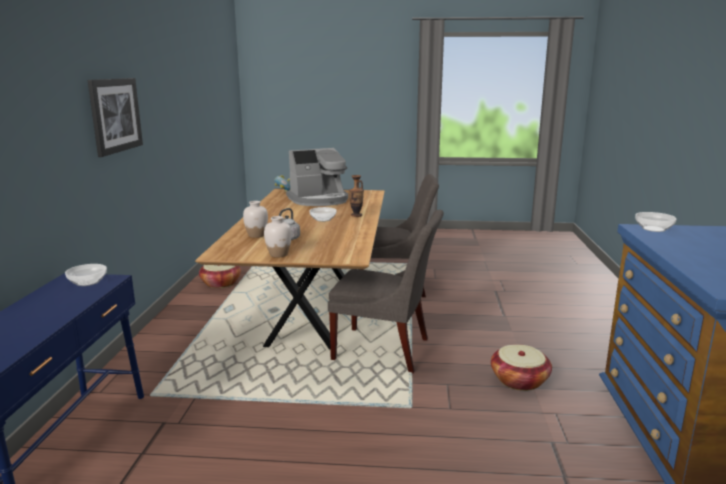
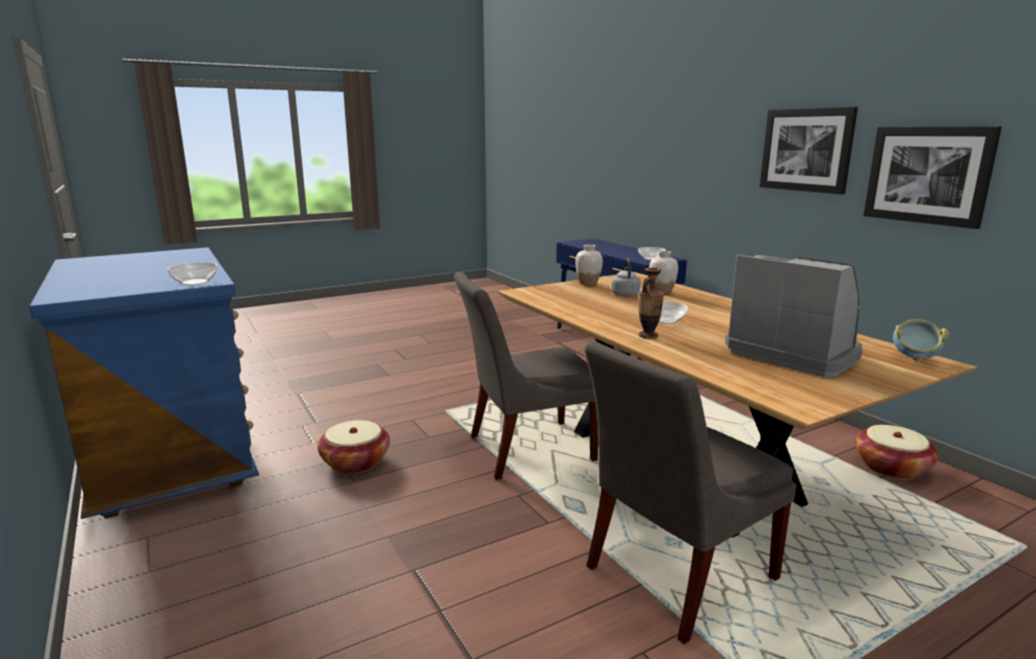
camera: 145 degrees right, 0 degrees up
coffee machine [286,148,348,206] -> coffee machine turned 105 degrees clockwise [725,255,863,377]
none -> picture [863,126,1002,229]

